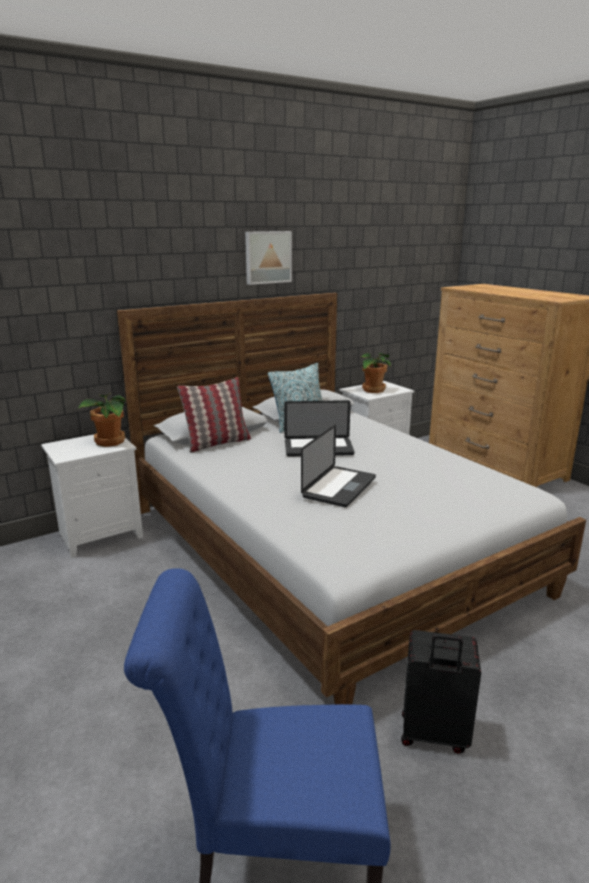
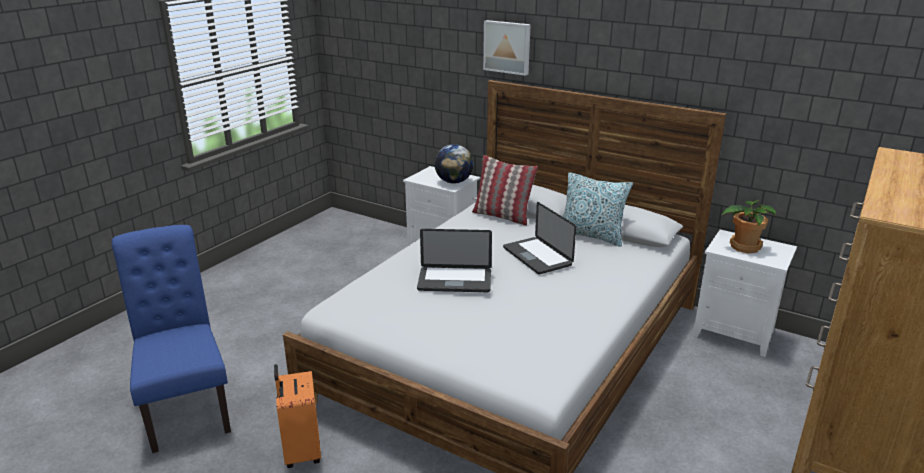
camera: 65 degrees right, 5 degrees up
potted plant [79,393,126,447] -> globe [434,144,473,184]
picture [245,231,292,285] -> picture moved to [483,20,531,76]
black suitcase [401,630,481,754] -> orange suitcase [274,364,321,468]

